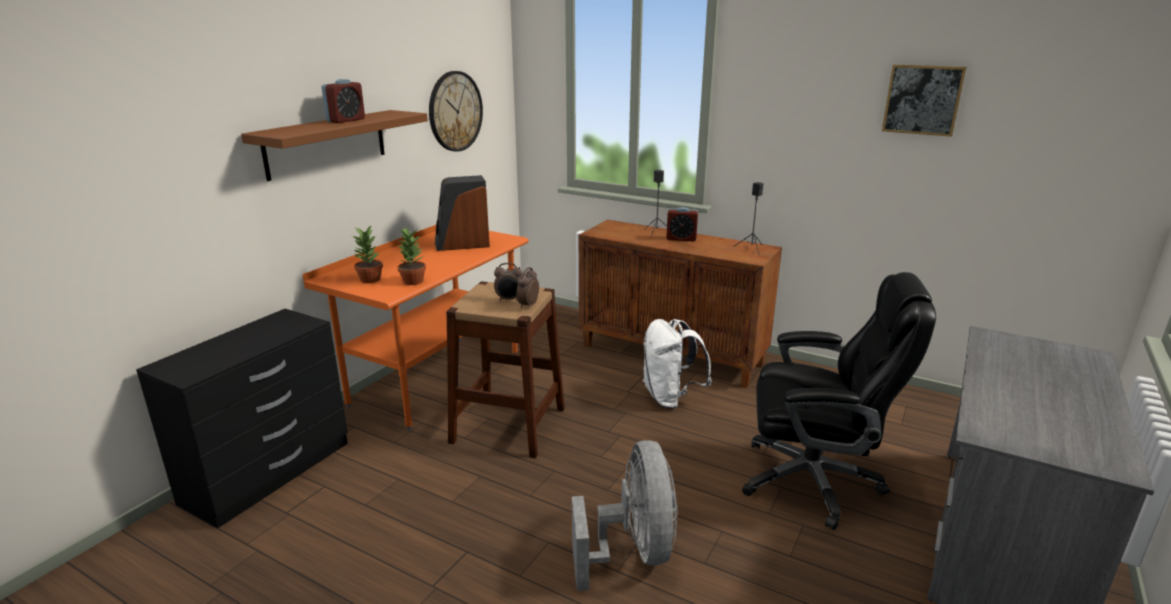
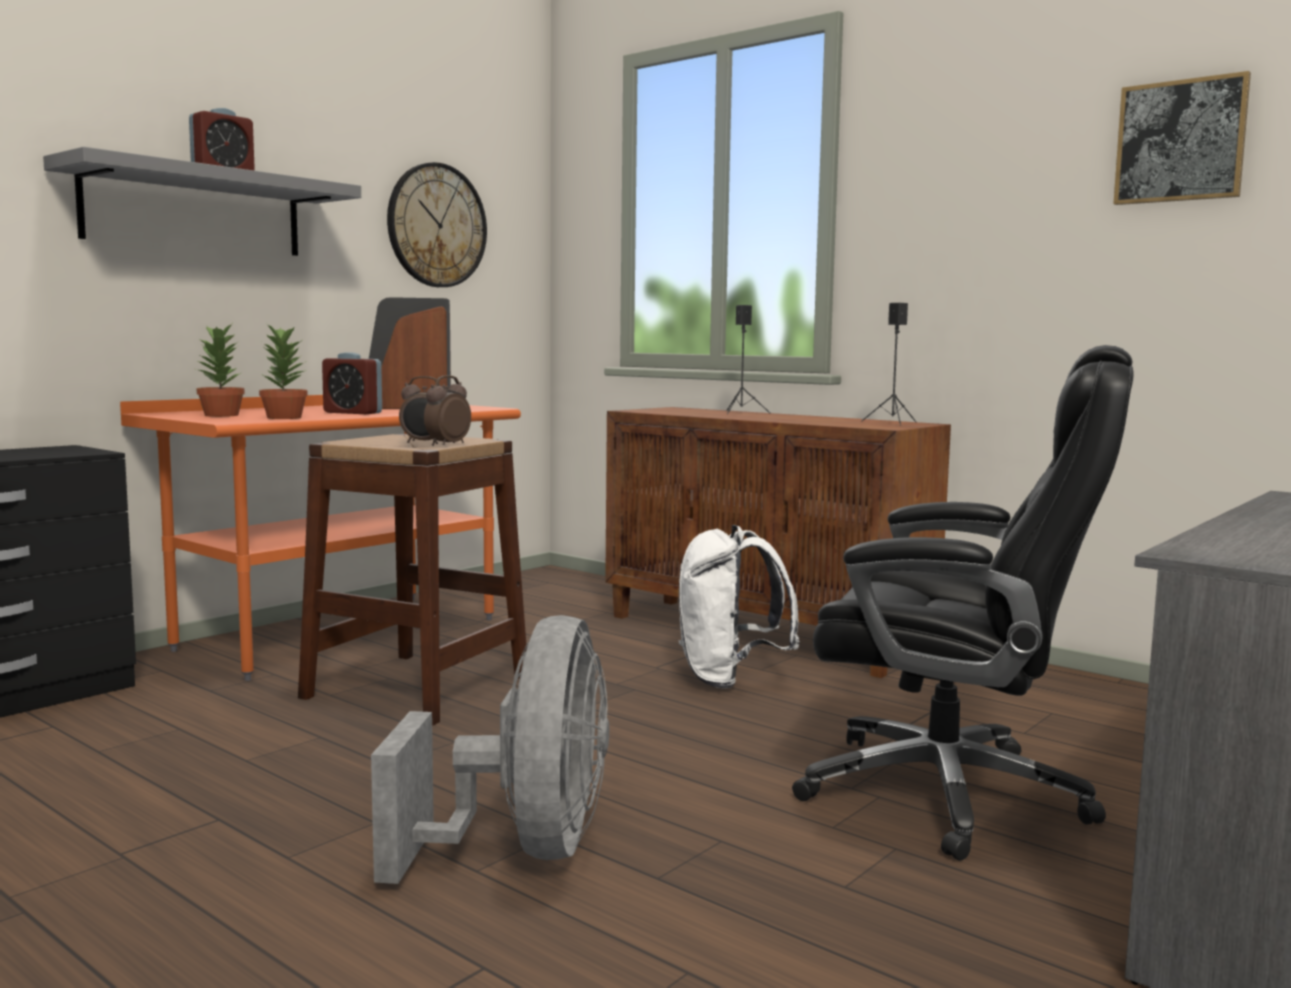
camera: 10 degrees right, 15 degrees down
brown shelf [241,110,428,181] -> grey shelf [43,147,361,256]
alarm clock [666,207,698,242] -> alarm clock moved to [322,352,382,414]

